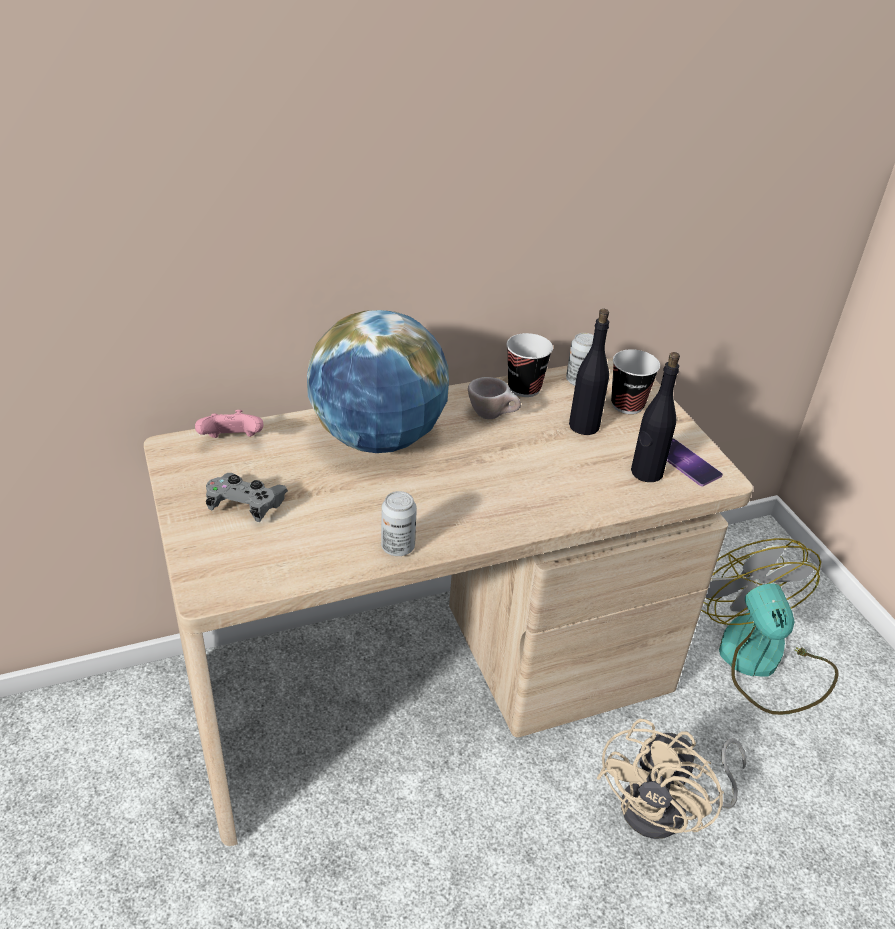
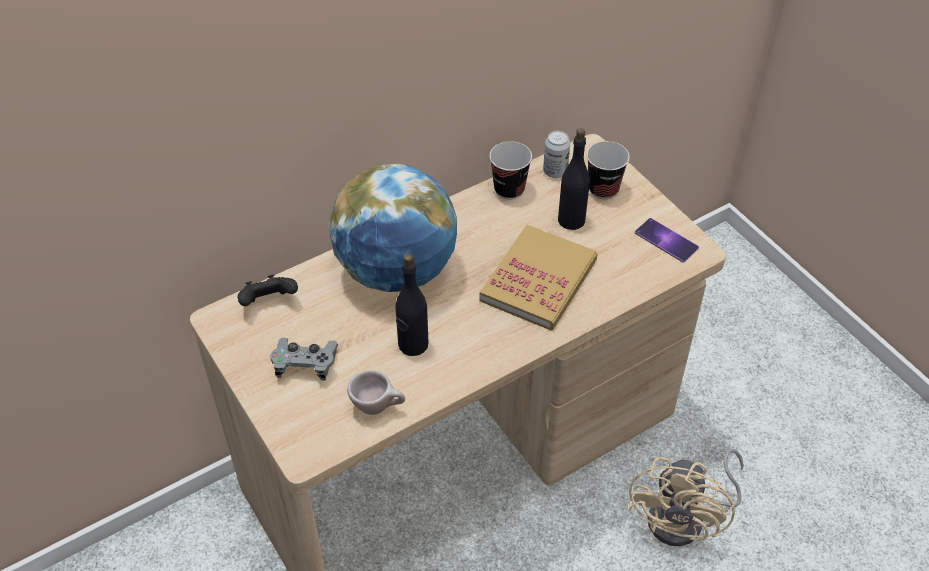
camera: 10 degrees left, 10 degrees up
pink game controller [195,410,264,438] -> black game controller [238,275,298,306]
can [381,491,417,556] -> none
beige cup [468,377,521,419] -> beige cup moved to [347,370,405,415]
black bottle [631,352,680,482] -> black bottle moved to [396,254,429,356]
fan [701,538,839,715] -> none
none -> book [480,225,598,330]

